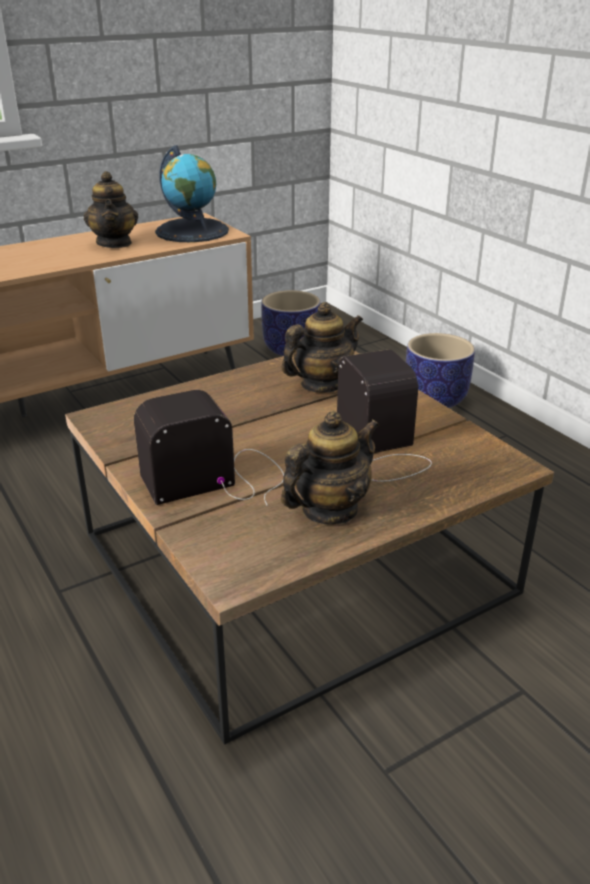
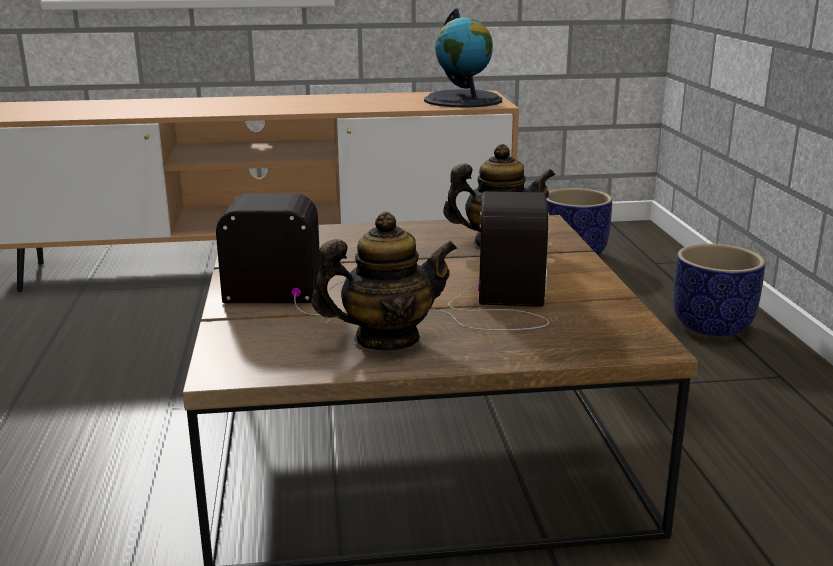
camera: 25 degrees right, 10 degrees down
teapot [84,171,138,248] -> none

